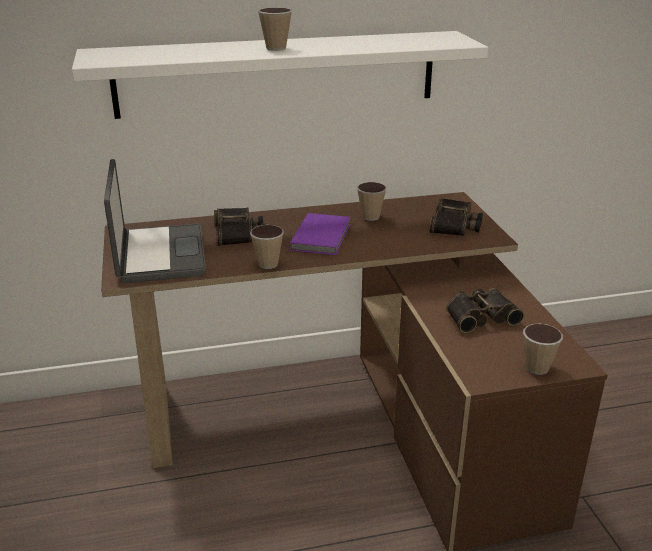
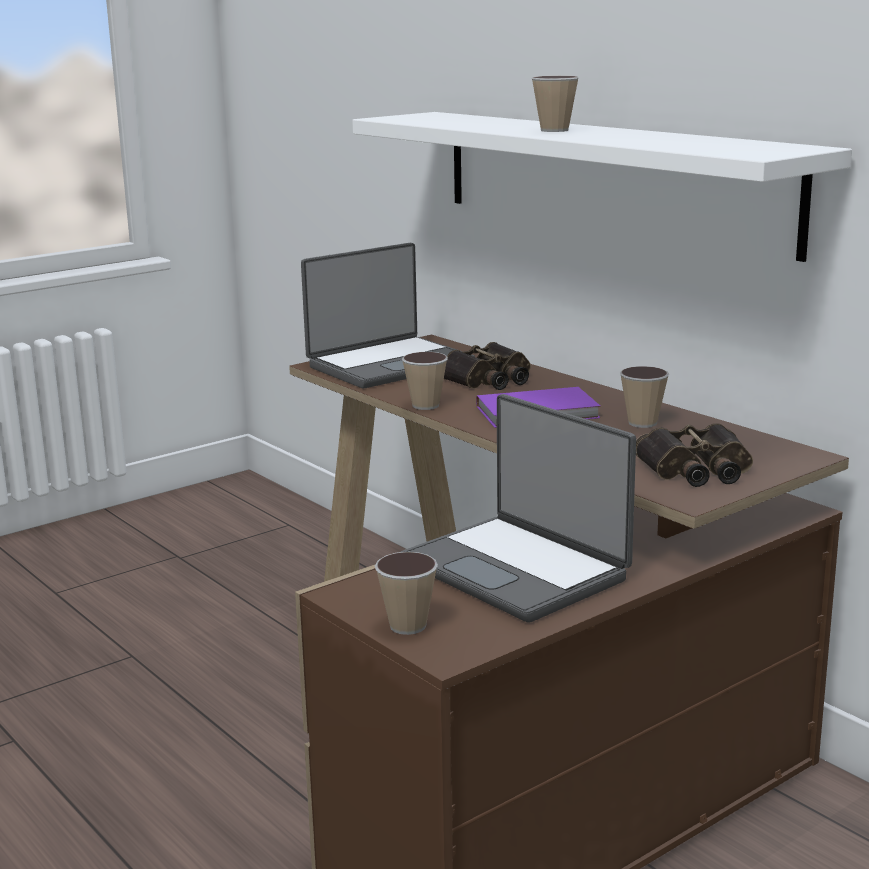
camera: 65 degrees right, 10 degrees down
binoculars [446,288,524,333] -> laptop [401,394,636,623]

